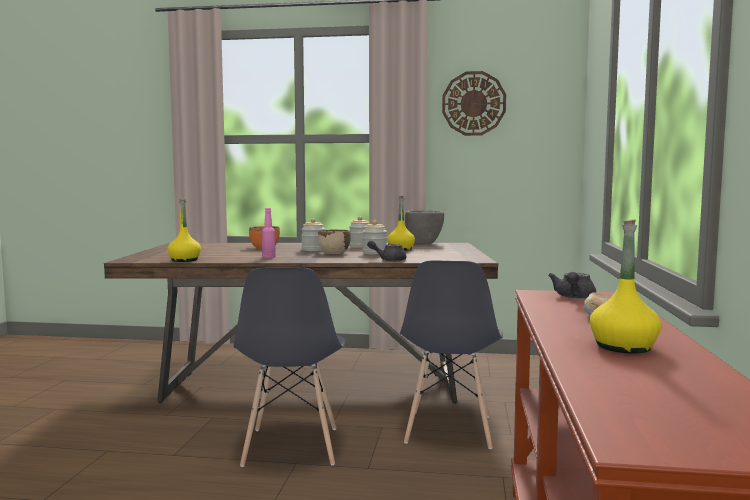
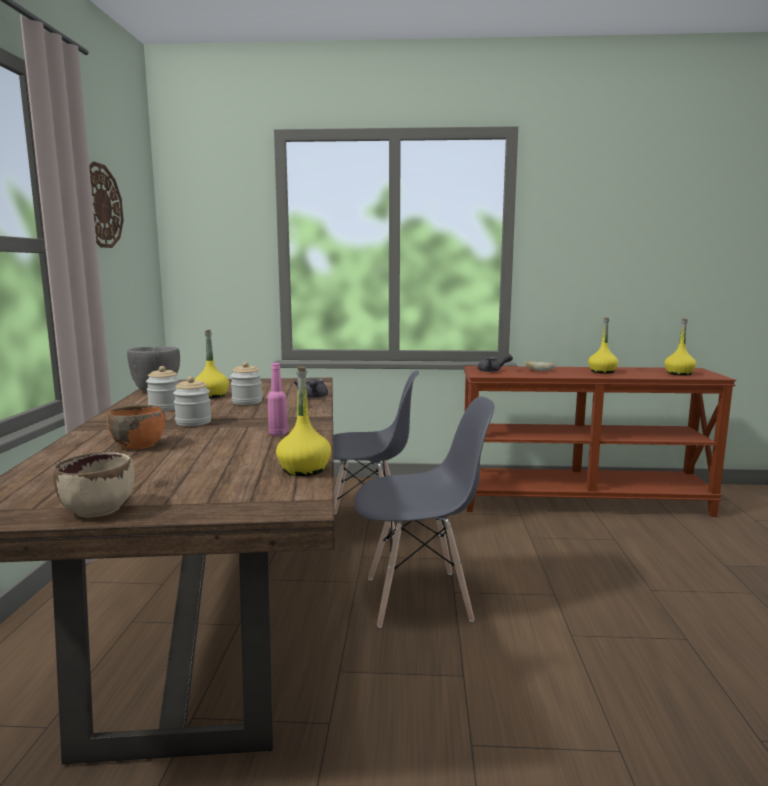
camera: 95 degrees left, 5 degrees up
beige bowl [318,229,350,254] -> beige bowl moved to [52,452,134,517]
none -> yellow bottle [664,318,696,376]

